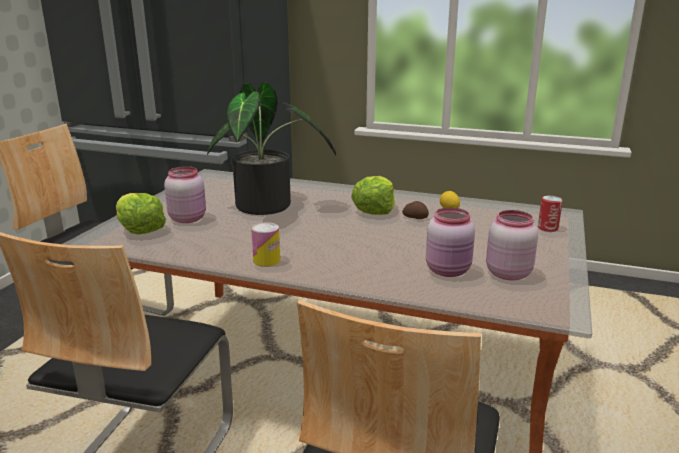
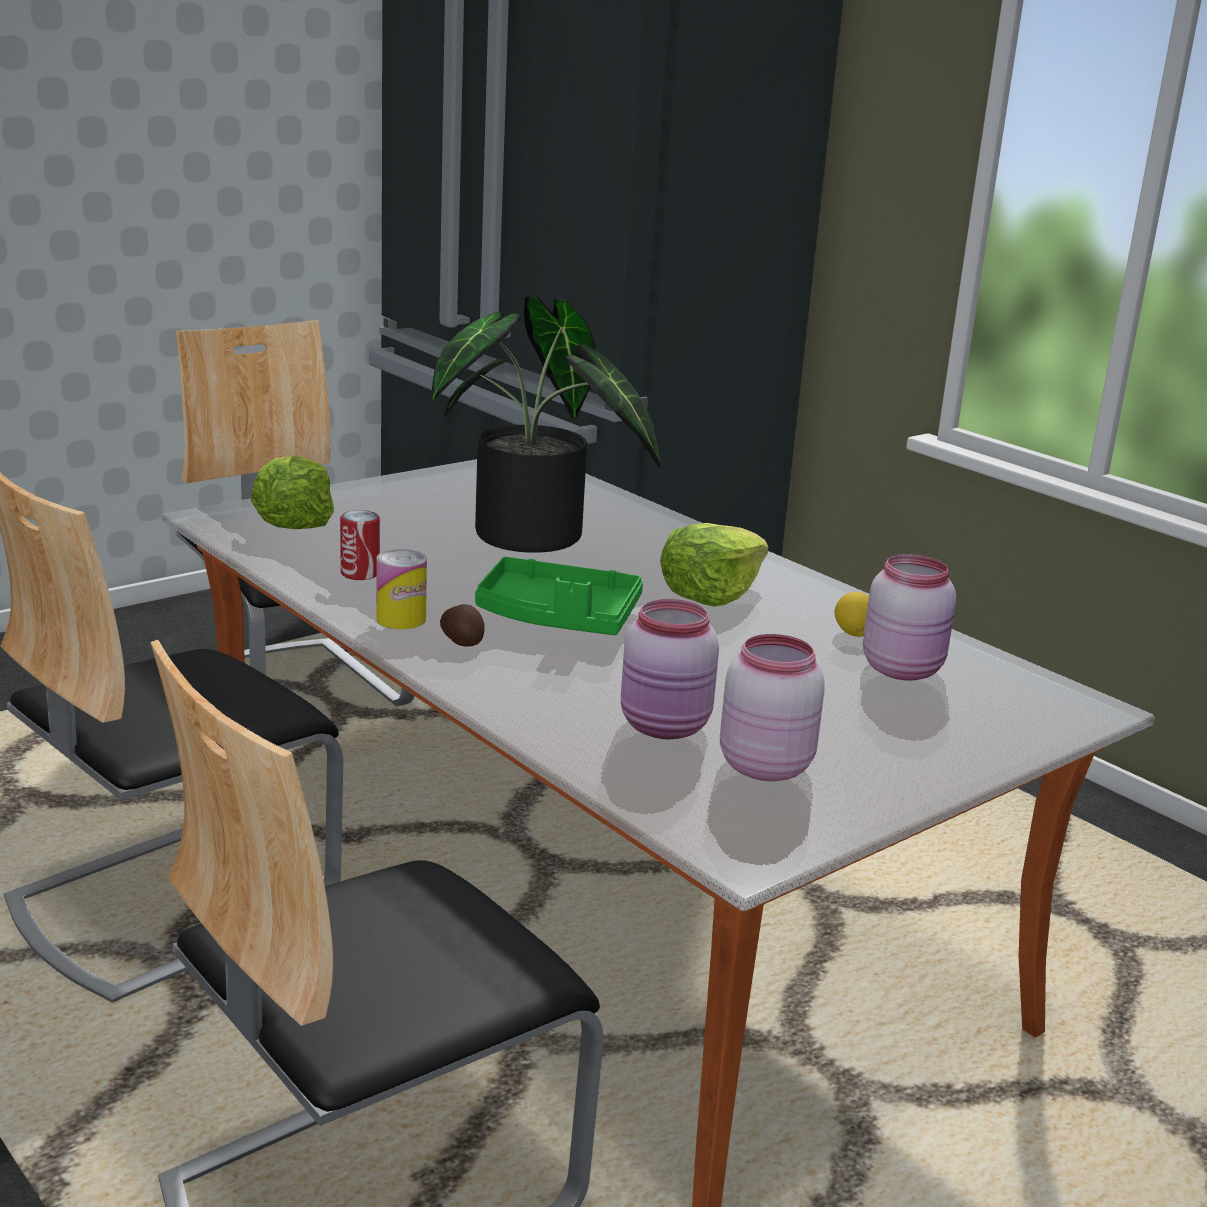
camera: 30 degrees right, 0 degrees up
pink jar [164,166,206,223] -> pink jar moved to [863,554,956,681]
potato [402,201,429,219] -> potato moved to [440,604,485,647]
can [538,195,563,232] -> can moved to [340,510,380,580]
none -> green tray [475,557,643,635]

